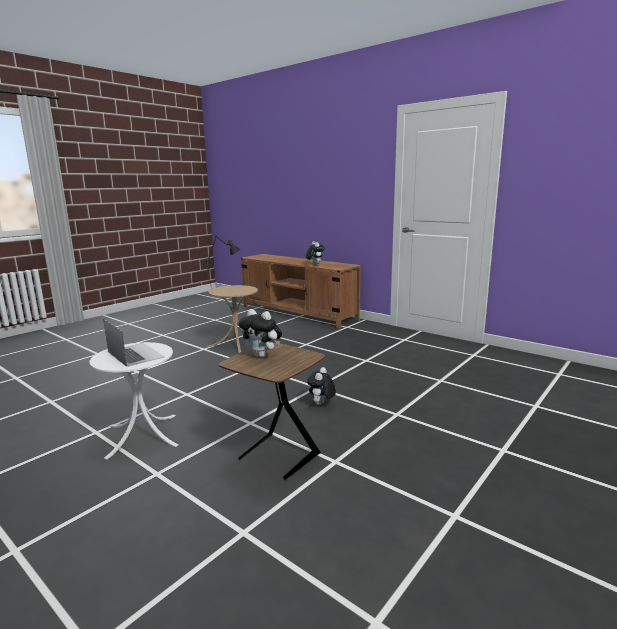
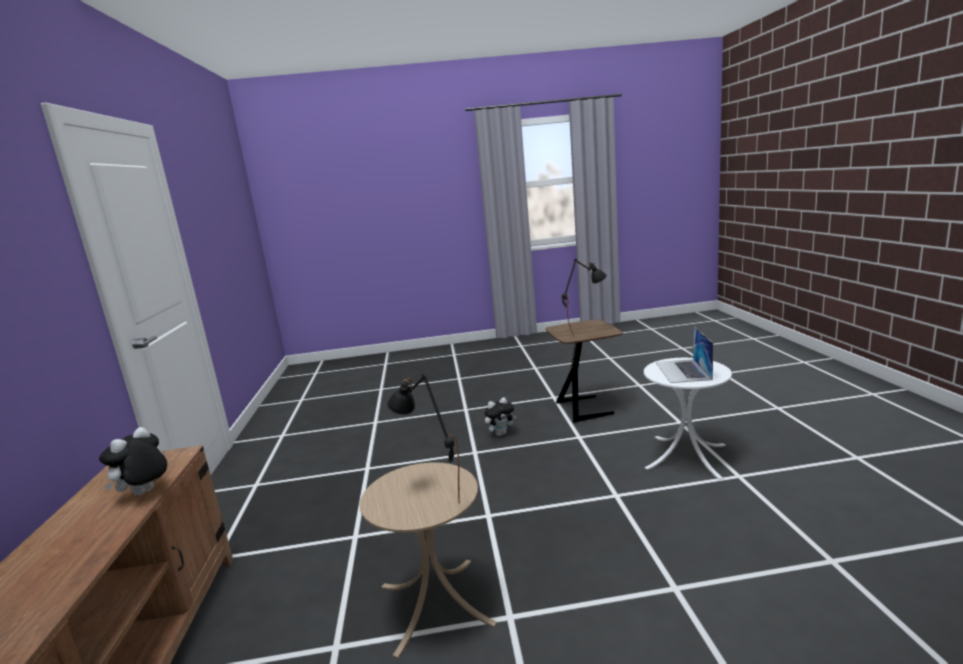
camera: 135 degrees left, 0 degrees up
plush toy [239,309,282,357] -> black table lamp [562,259,607,337]

